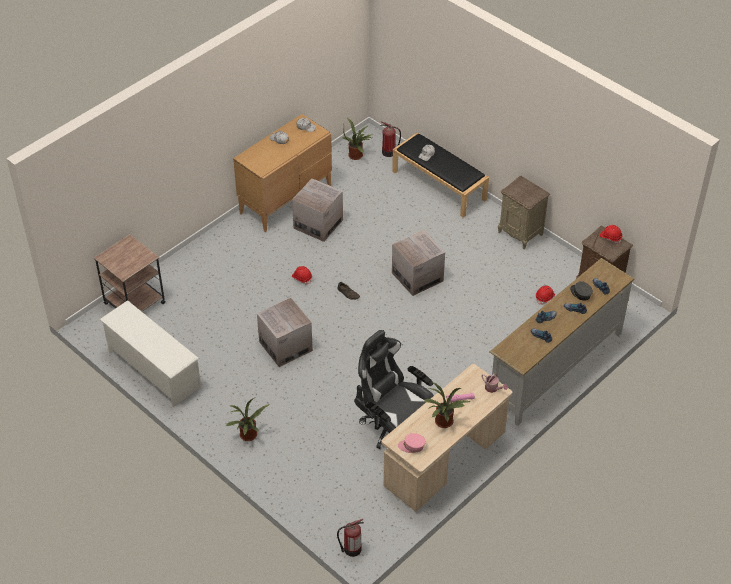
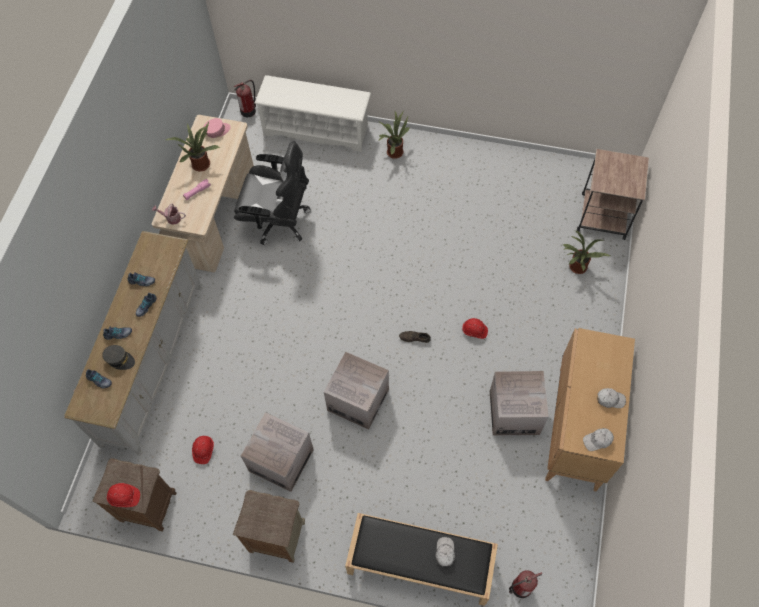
camera: 150 degrees right, 15 degrees up
white shoe rack [99,300,201,407] -> white shoe rack moved to [254,75,371,152]
cardboard box [257,298,313,367] -> cardboard box moved to [241,412,314,492]
potted plant [342,118,372,160] -> potted plant moved to [562,230,611,274]

